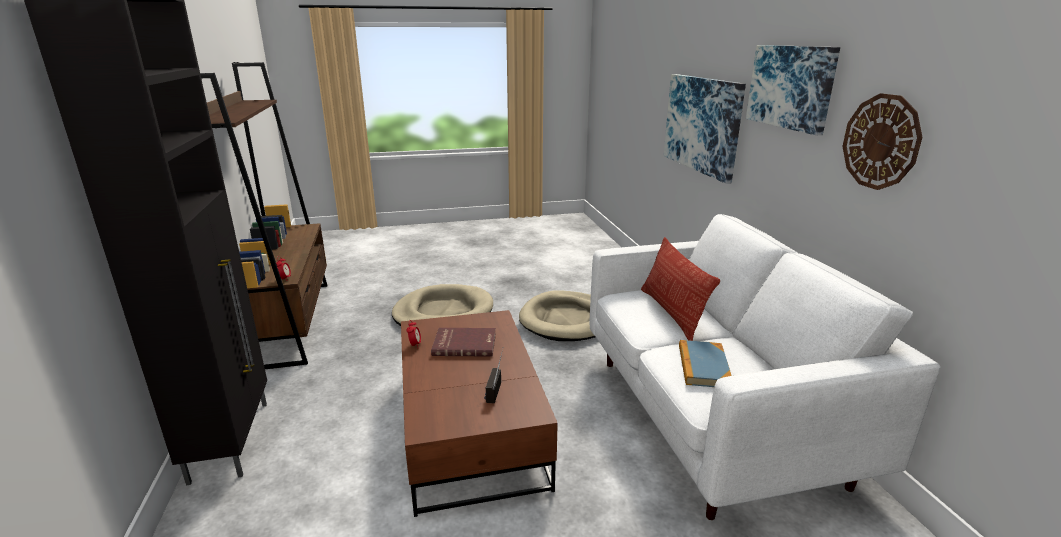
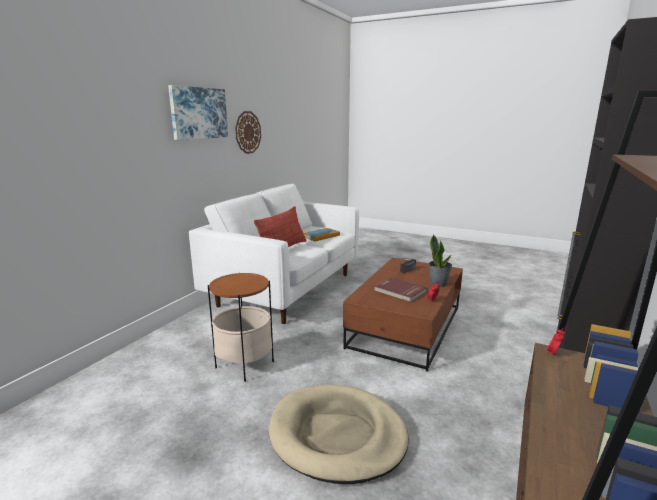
camera: 140 degrees left, 5 degrees down
beige dog bed [519,290,596,341] -> side table [208,272,274,382]
picture [664,74,746,184] -> none
none -> potted plant [429,234,452,287]

